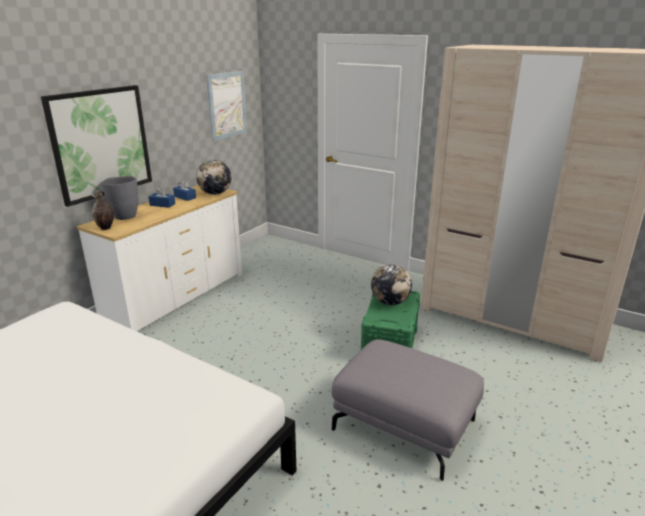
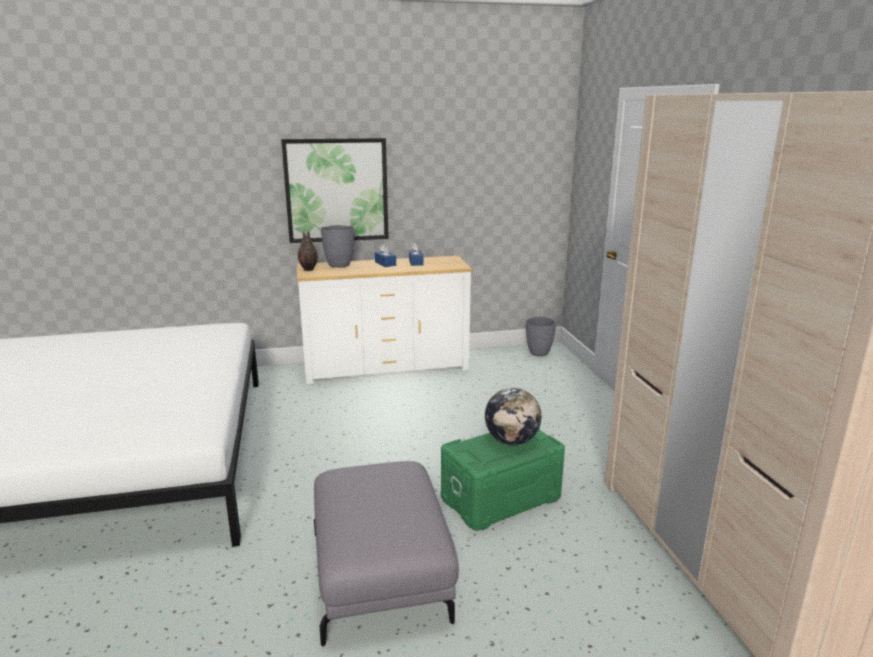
camera: 45 degrees right, 5 degrees down
globe [196,160,231,195] -> none
picture [206,71,247,141] -> none
none -> grey vase [526,316,556,356]

